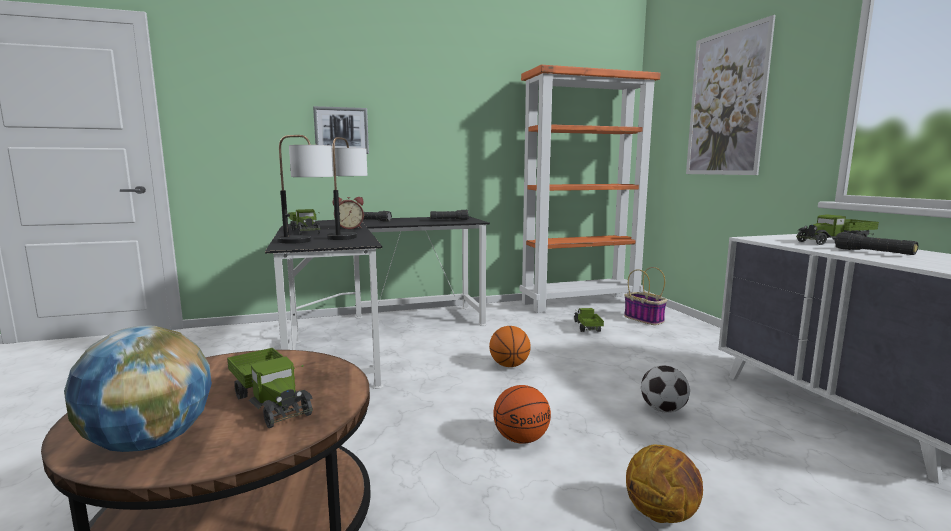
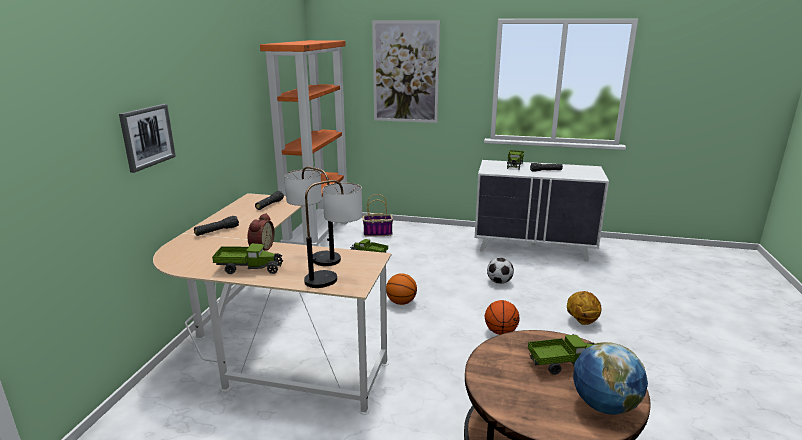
camera: 60 degrees left, 10 degrees up
black desk [265,216,490,389] -> beige desk [153,193,391,415]

